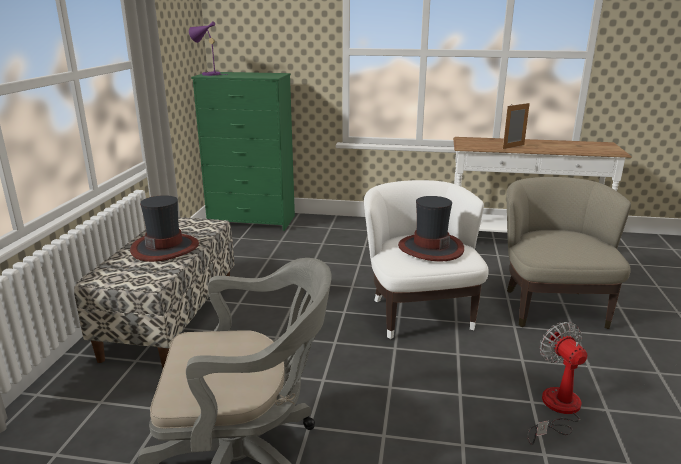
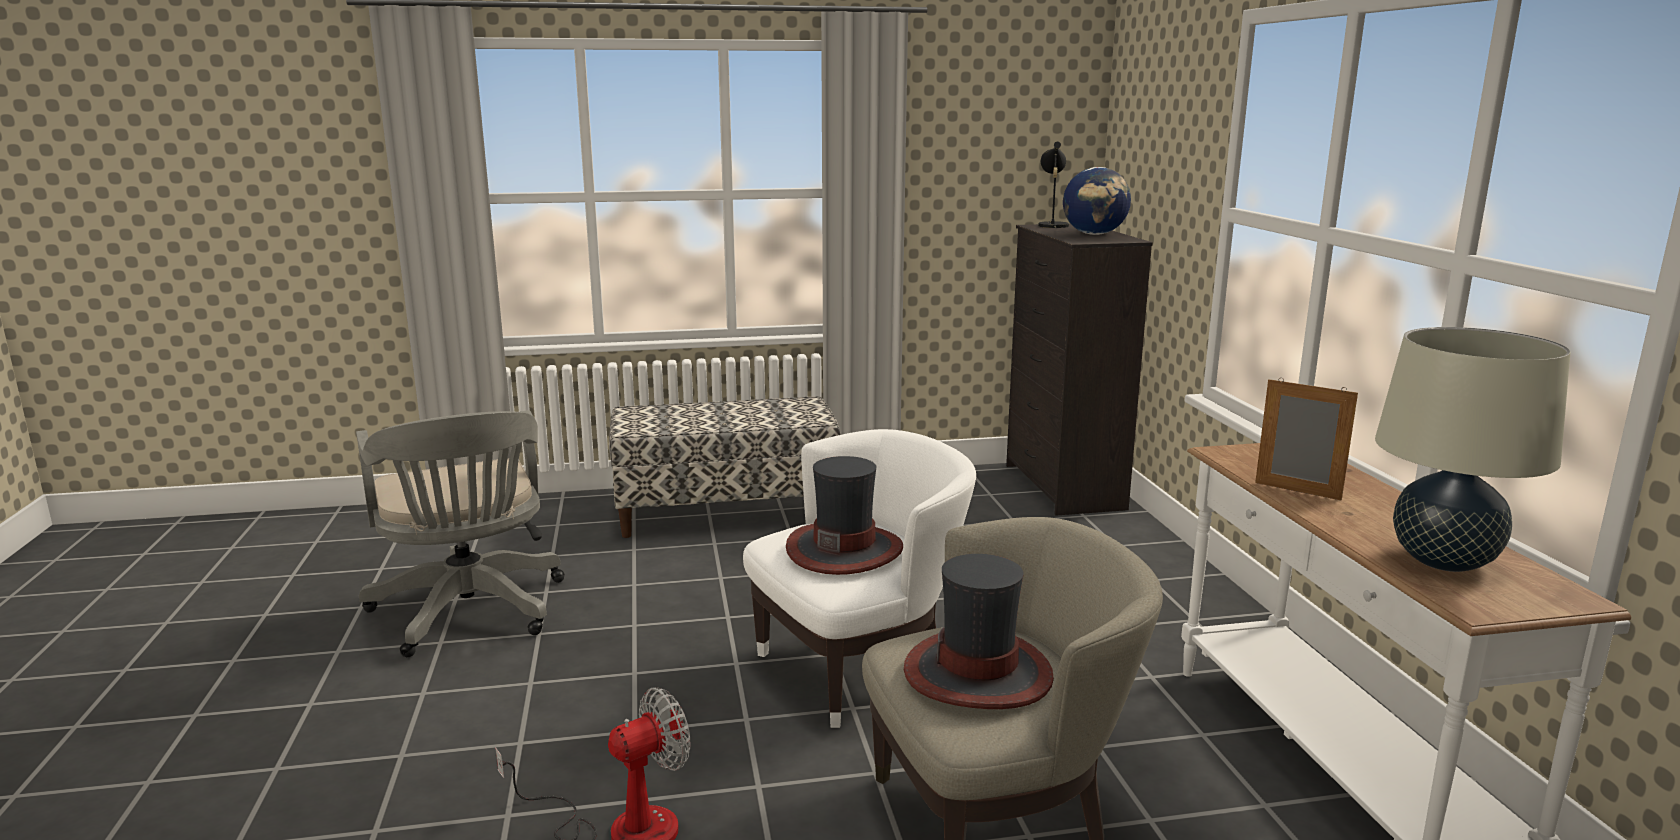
camera: 70 degrees right, 5 degrees down
hat [130,195,199,262] -> hat moved to [904,554,1054,709]
purple table lamp [189,21,228,76] -> black table lamp [1039,142,1069,228]
green dresser [191,72,295,231] -> black dresser [1006,224,1153,516]
none -> globe [1063,167,1131,235]
none -> beige table lamp [1375,327,1570,572]

